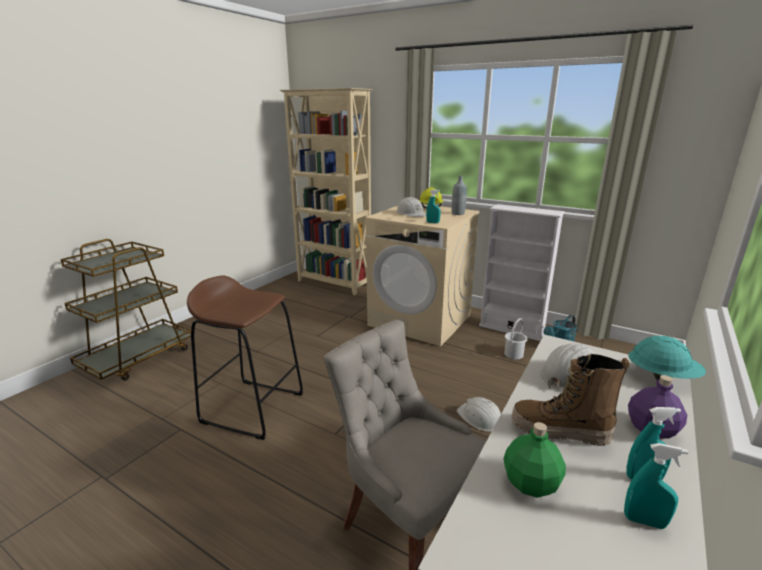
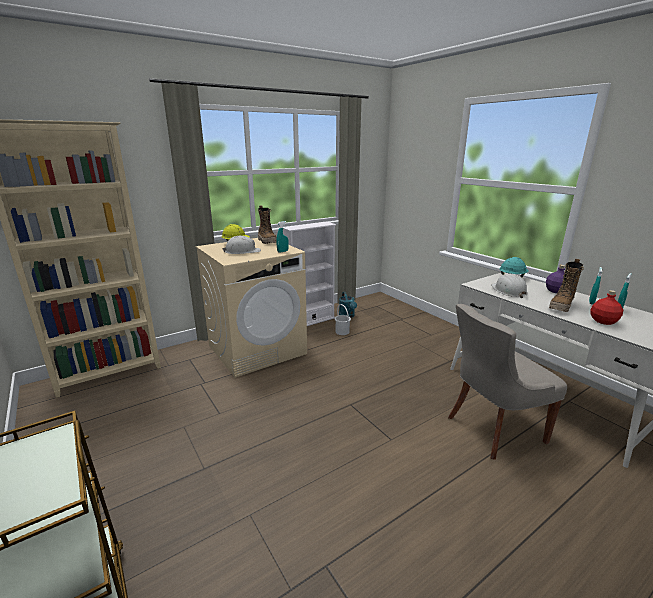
camera: 65 degrees left, 0 degrees up
brown stool [187,275,303,440] -> none
grey bottle [452,176,467,215] -> boot [258,206,277,244]
white hard hat [457,397,501,432] -> none
green bottle [503,422,566,498] -> red bottle [590,290,623,325]

